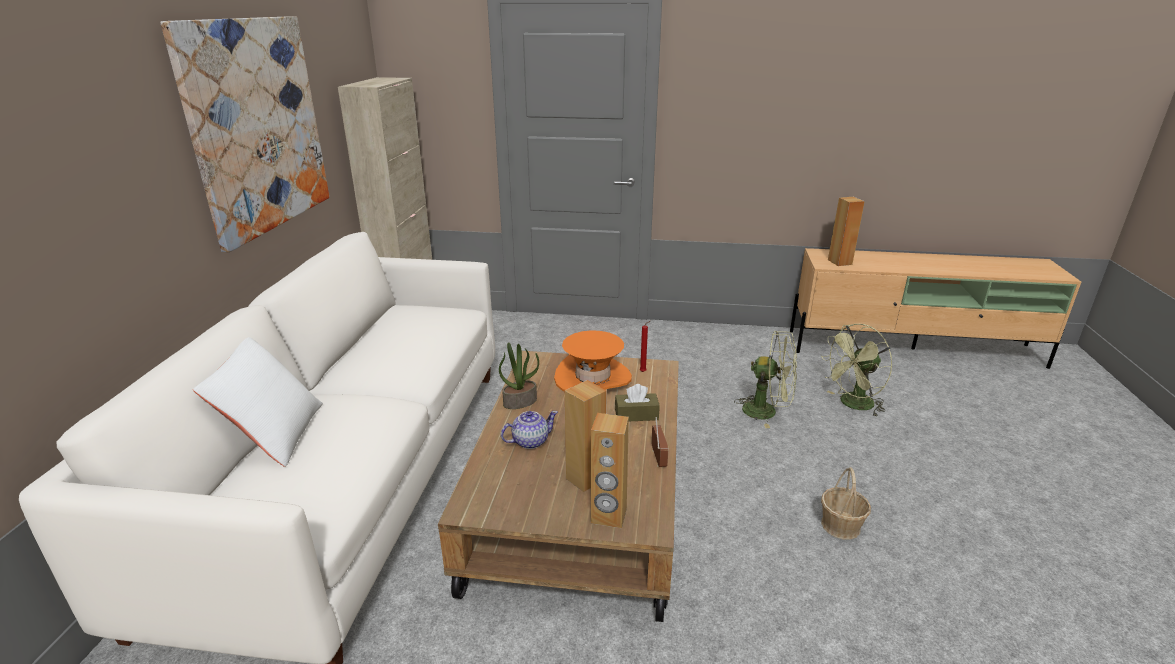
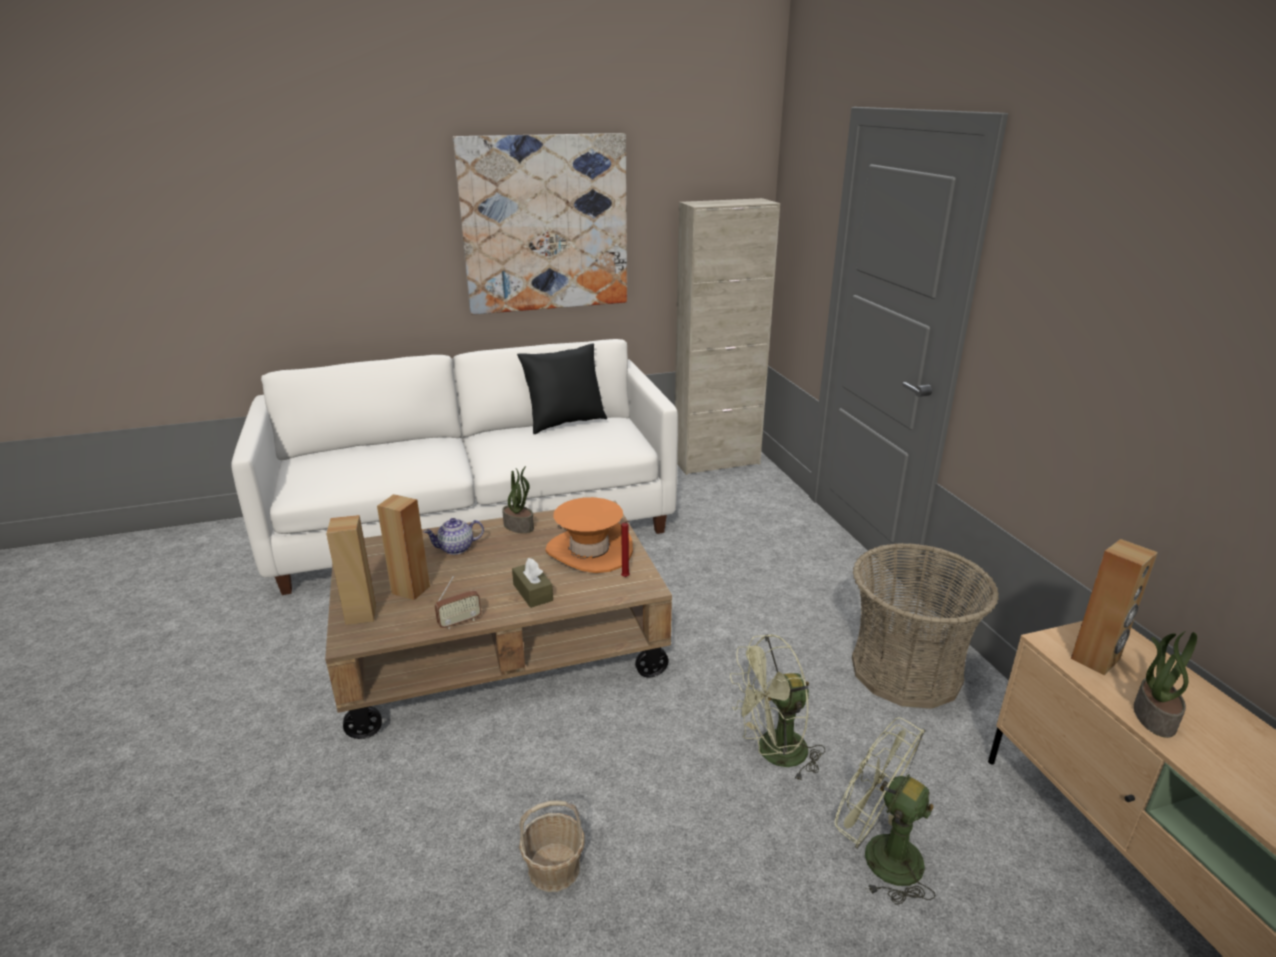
camera: 65 degrees right, 0 degrees up
white pillow [193,337,323,467] -> none
teapot [501,411,558,449] -> teapot turned 120 degrees clockwise [424,518,484,555]
green fan [734,331,797,428] -> green fan turned 75 degrees clockwise [730,634,825,782]
none -> black pillow [517,344,607,434]
none -> basket [852,543,999,709]
none -> potted plant [1134,631,1197,738]

